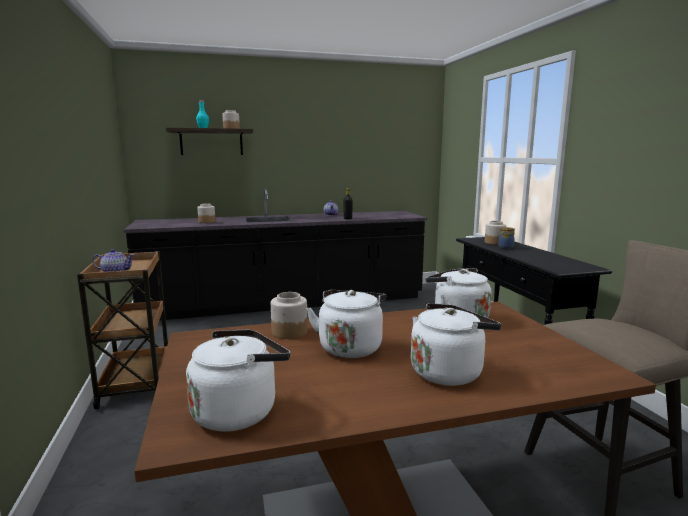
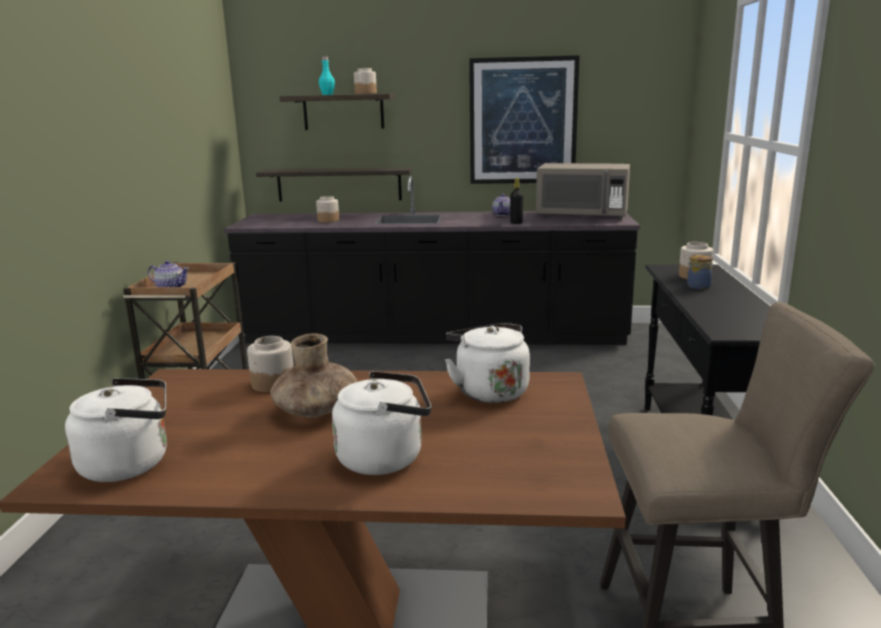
camera: 20 degrees right, 5 degrees up
white kettle [306,290,386,358] -> brown vase [270,333,357,418]
none -> shelf [256,167,413,202]
none -> picture [469,55,580,184]
none -> grey microwave [536,163,630,219]

